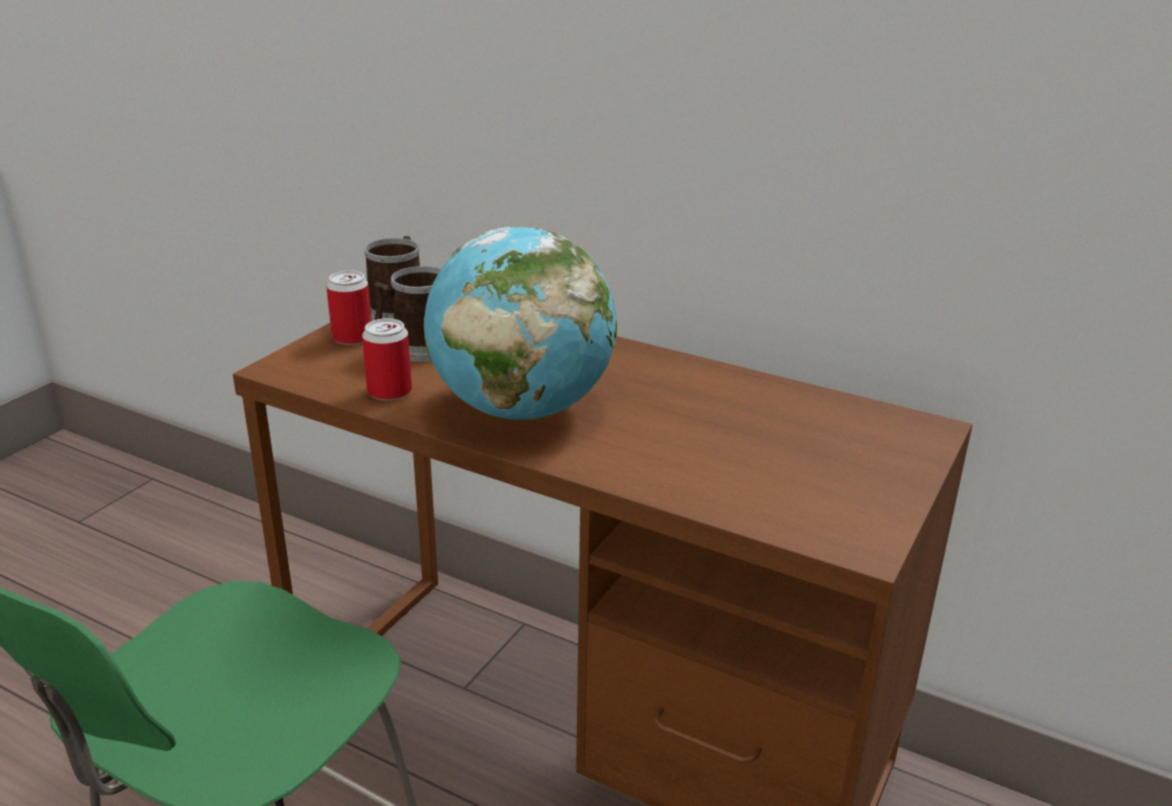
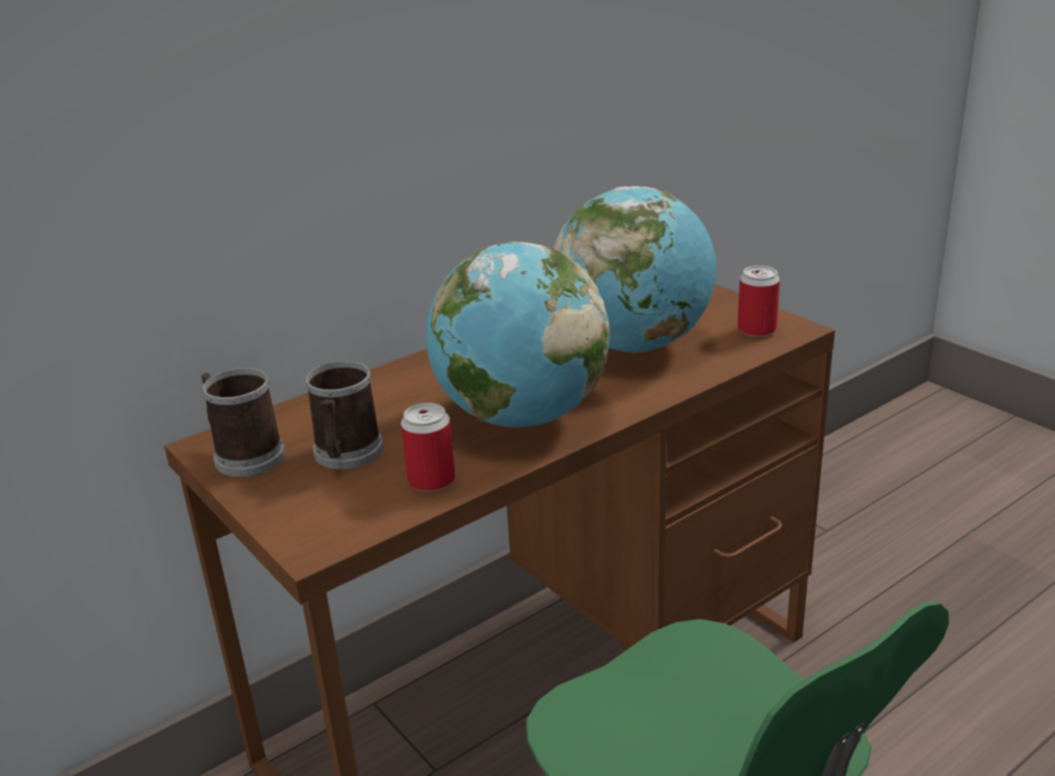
camera: 65 degrees left, 0 degrees up
can [326,270,371,345] -> can moved to [738,265,780,337]
none -> globe [554,186,716,353]

